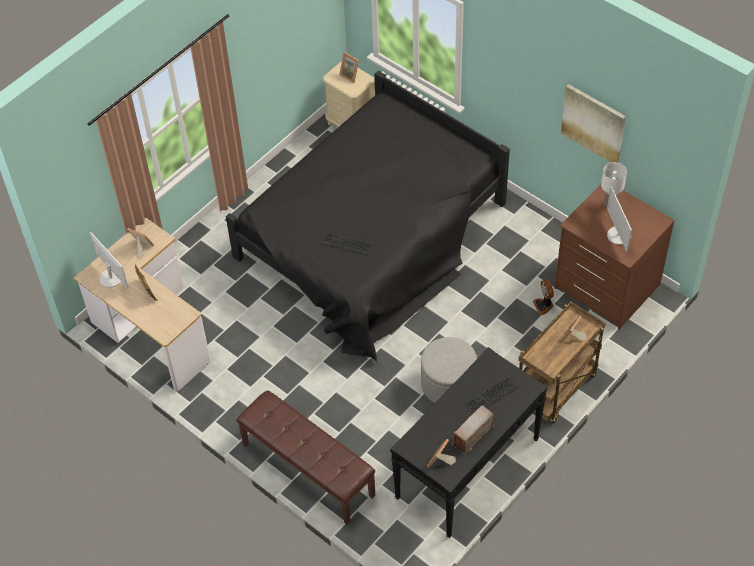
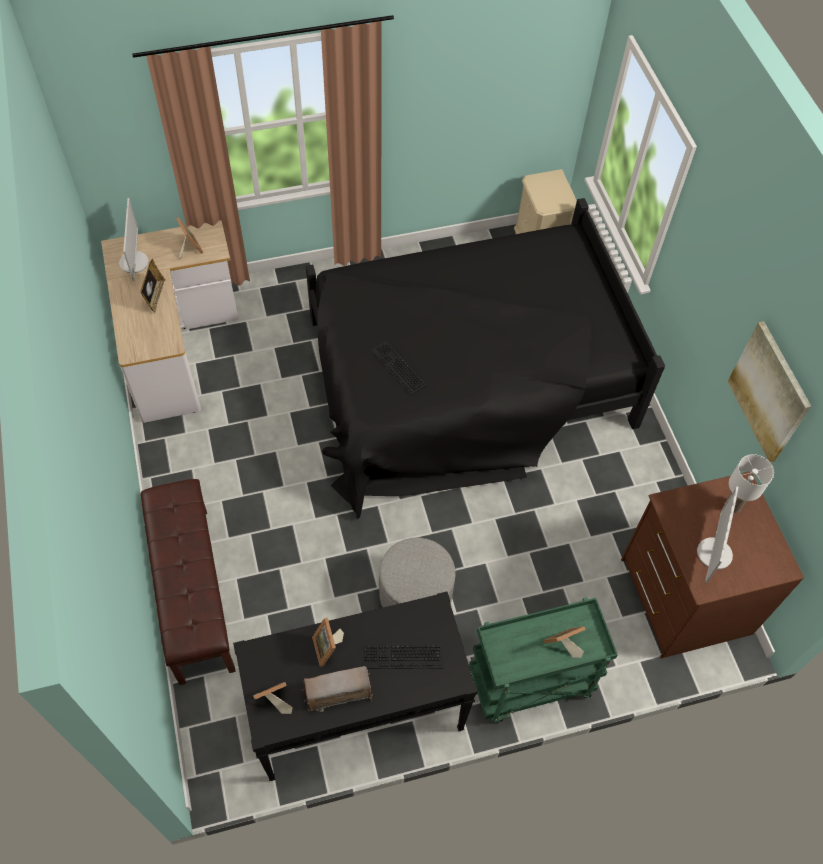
camera: 30 degrees right, 5 degrees up
picture frame [339,52,359,83] -> picture frame moved to [312,618,344,667]
brown cart [518,302,606,423] -> green cart [469,597,618,723]
fan [533,280,554,315] -> none

